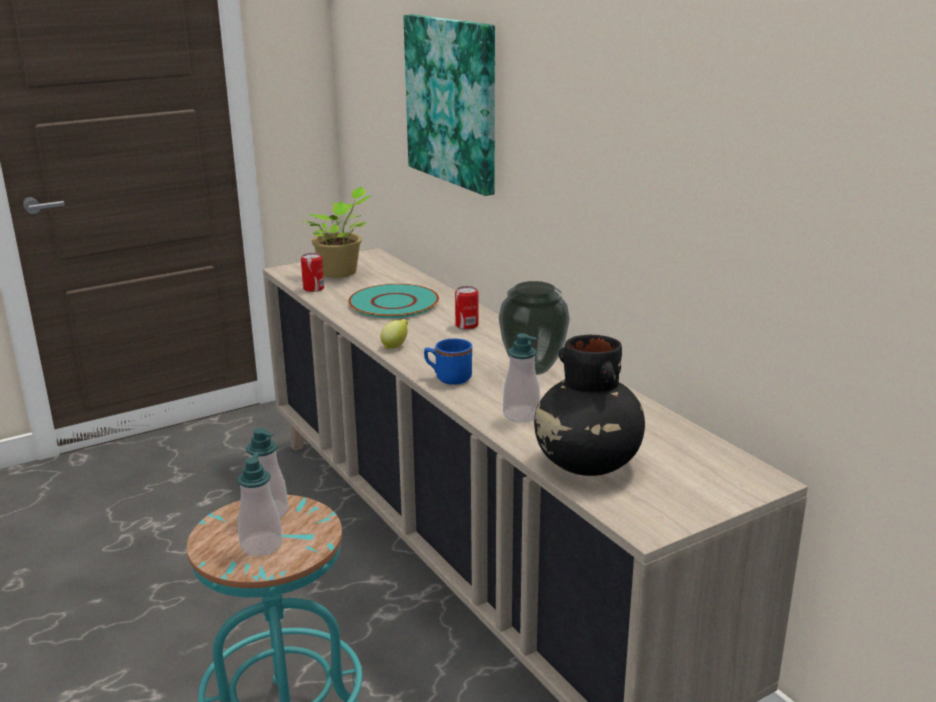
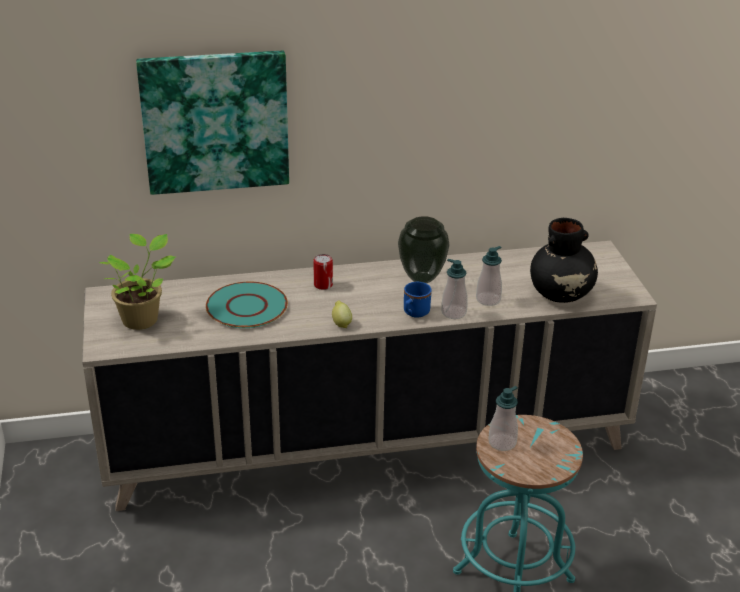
camera: 70 degrees left, 10 degrees up
soap dispenser [237,452,282,556] -> soap dispenser moved to [441,259,468,319]
can [301,253,324,292] -> none

